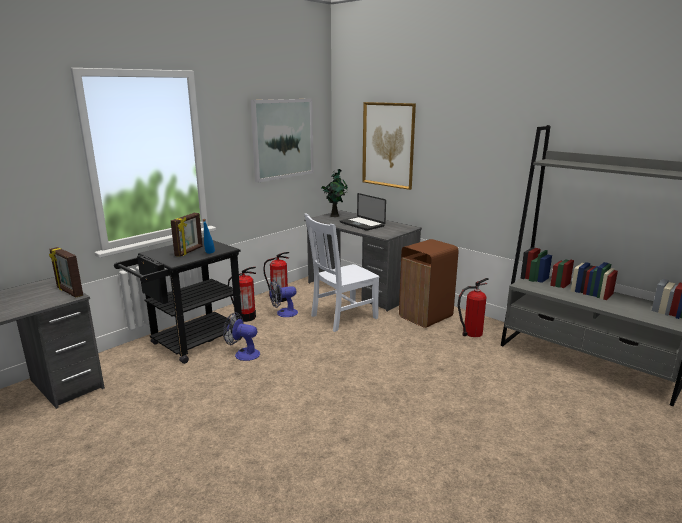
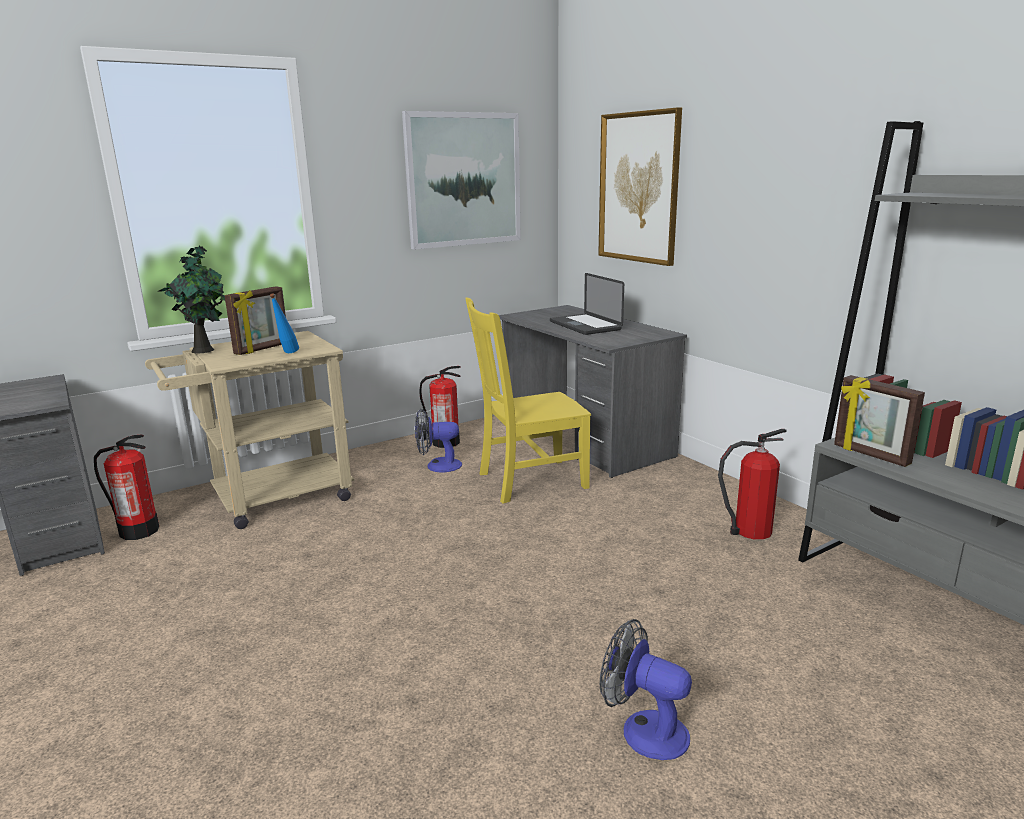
camera: 15 degrees right, 0 degrees up
picture frame [49,247,83,298] -> picture frame moved to [834,375,925,467]
black cart [114,237,242,364] -> beige cart [145,331,354,529]
fan [223,312,260,361] -> fan moved to [600,619,692,760]
fire extinguisher [228,267,256,322] -> fire extinguisher moved to [94,435,159,540]
white chair [305,213,380,332] -> yellow chair [465,297,591,504]
potted plant [321,169,348,217] -> potted plant moved to [158,246,225,353]
brown trash can [399,239,459,328] -> none

